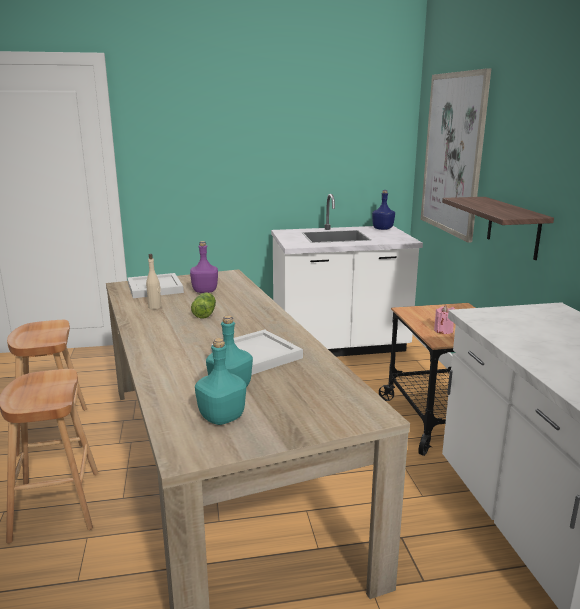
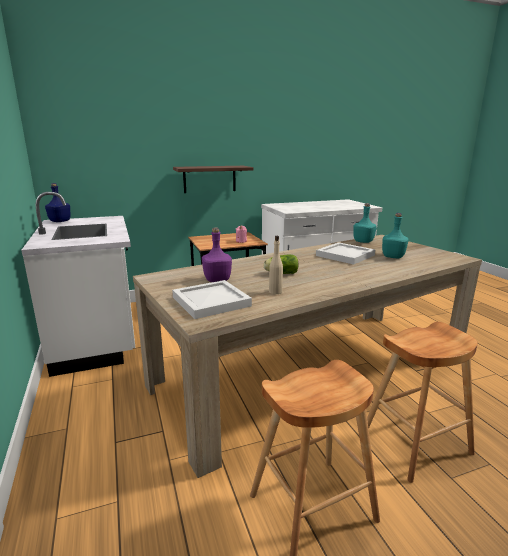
camera: 100 degrees left, 0 degrees up
turquoise bottle [195,338,246,425] -> turquoise bottle moved to [353,203,377,243]
picture [421,68,491,243] -> none

